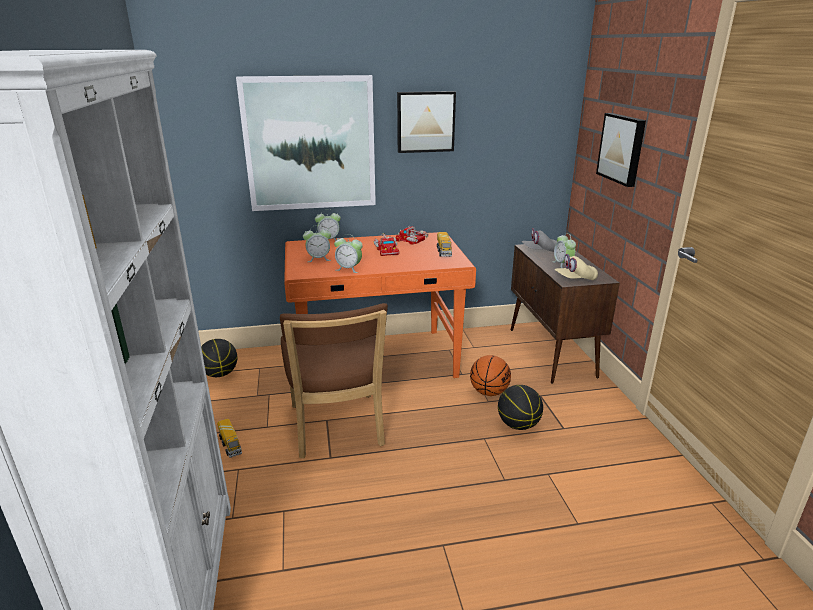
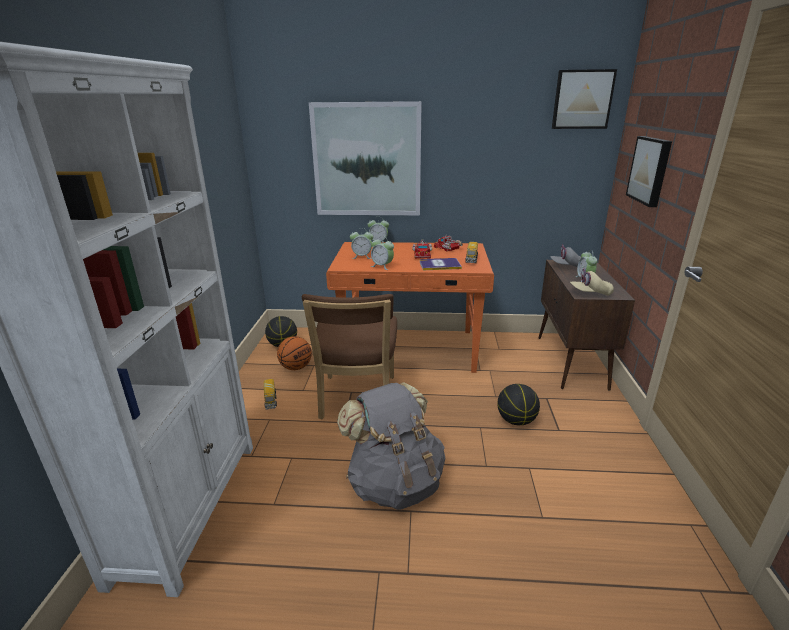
camera: 15 degrees right, 0 degrees up
picture [397,91,456,153] -> picture moved to [552,69,617,129]
basketball [470,355,511,396] -> basketball moved to [277,336,312,370]
none -> grey backpack [337,382,445,510]
none -> book [420,258,462,270]

